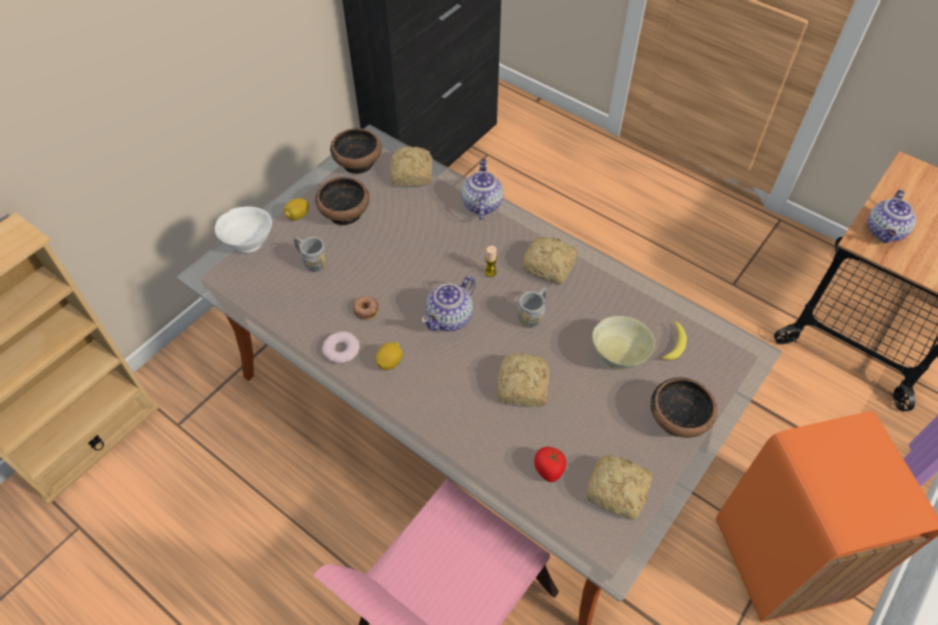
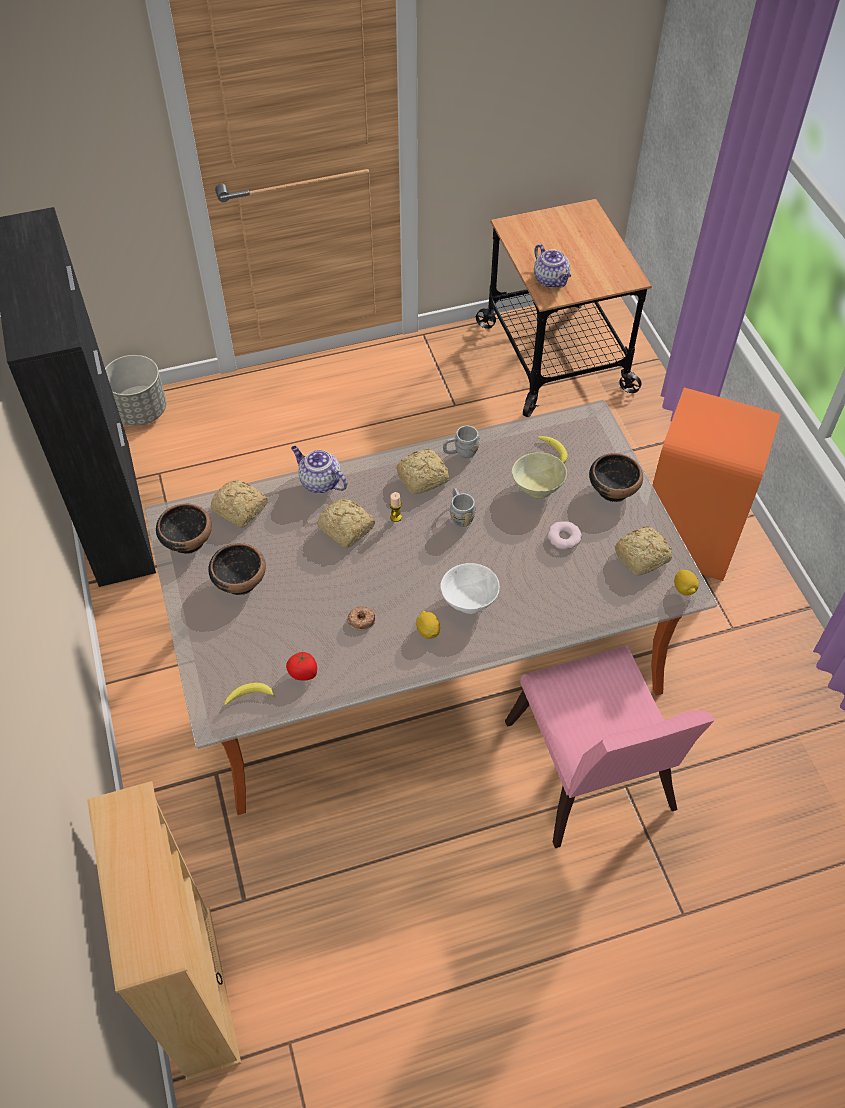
camera: 55 degrees left, 0 degrees up
white bowl [215,206,272,253] -> white bowl moved to [440,563,500,614]
lemon [284,198,309,220] -> lemon moved to [674,570,699,596]
grey mug [294,237,328,272] -> grey mug moved to [443,426,480,458]
donut [322,331,360,364] -> donut moved to [547,521,582,550]
teapot [421,276,476,331] -> none
bread [497,353,550,407] -> bread moved to [318,498,375,548]
tomato [534,447,566,482] -> tomato moved to [286,651,317,680]
none -> grey planter [105,355,167,426]
none -> banana [225,683,276,705]

